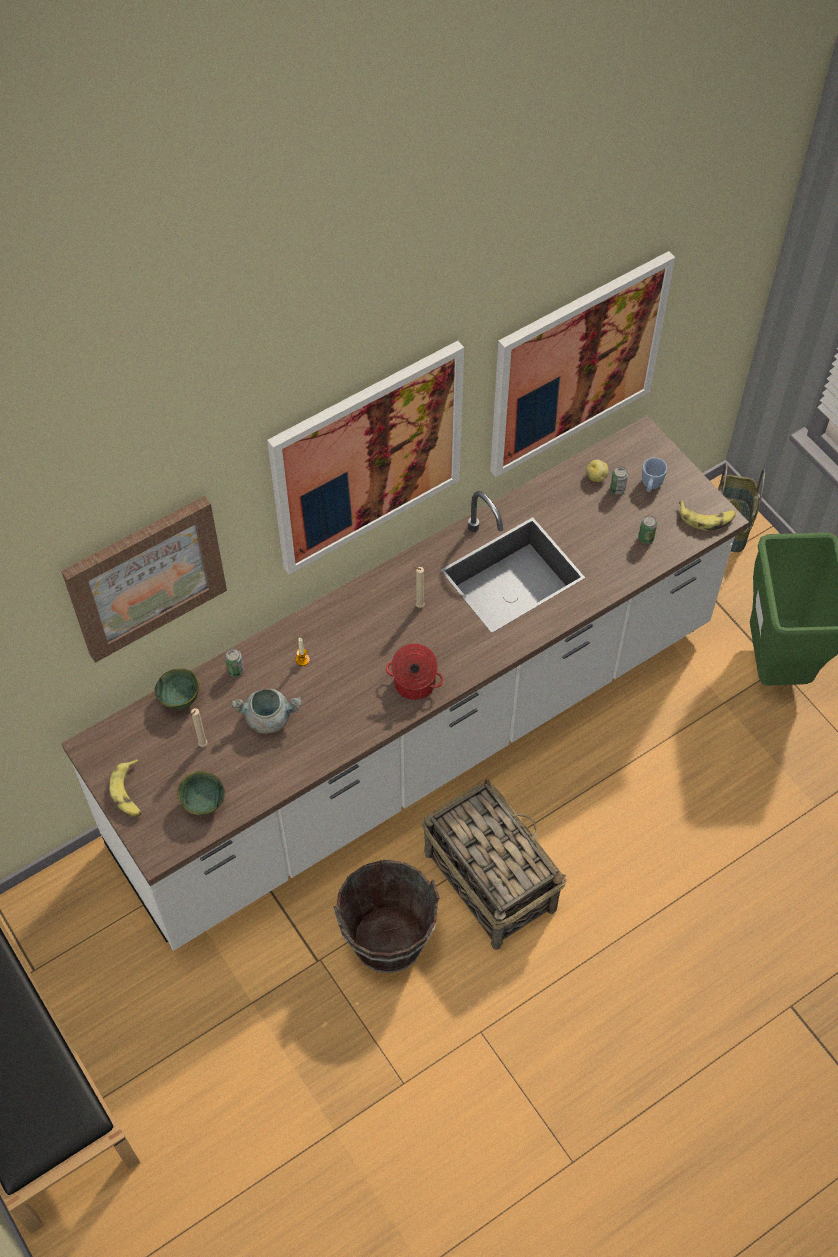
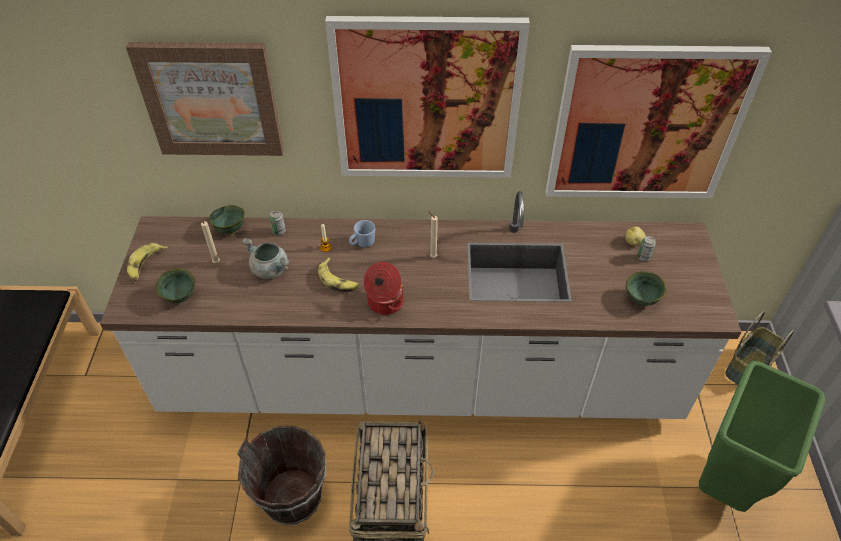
camera: 35 degrees right, 10 degrees down
can [638,516,657,544] -> green bowl [626,272,666,306]
blue mug [642,458,667,492] -> blue mug moved to [349,220,375,247]
banana [679,501,736,531] -> banana moved to [318,257,359,292]

